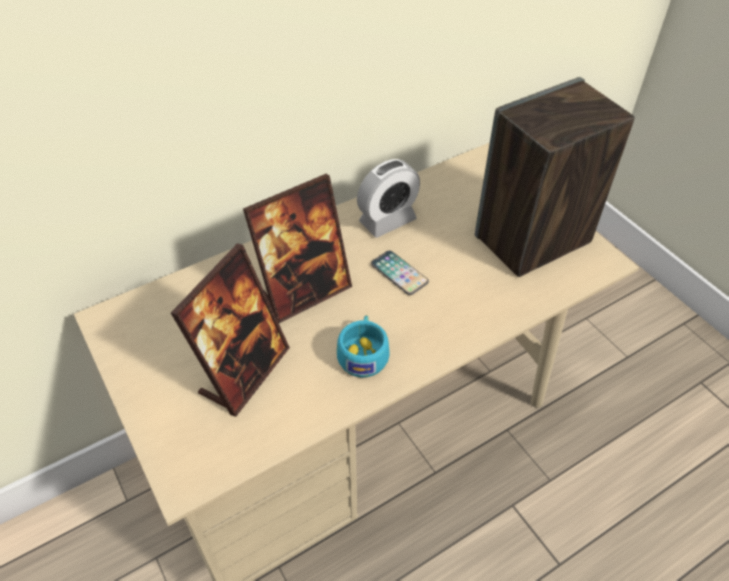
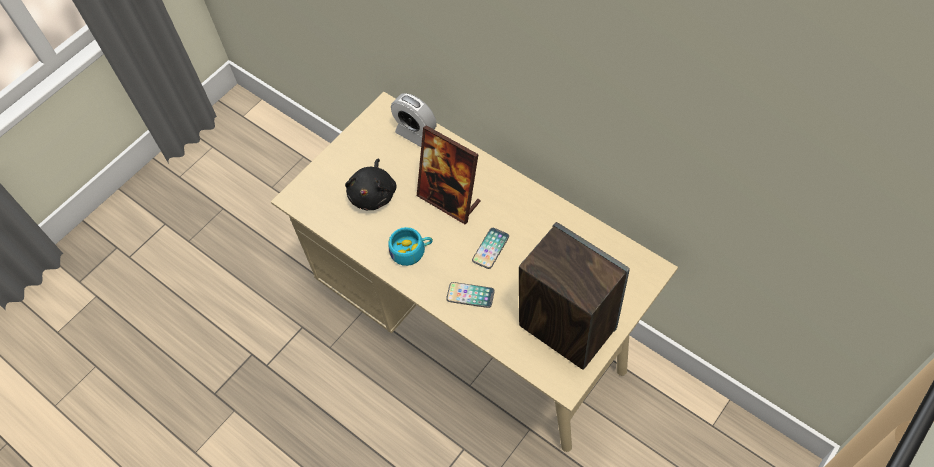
camera: 75 degrees right, 10 degrees up
picture frame [171,244,290,417] -> black plush toy [345,158,397,210]
alarm clock [357,159,420,238] -> alarm clock moved to [391,93,436,147]
none -> phone [446,282,495,308]

